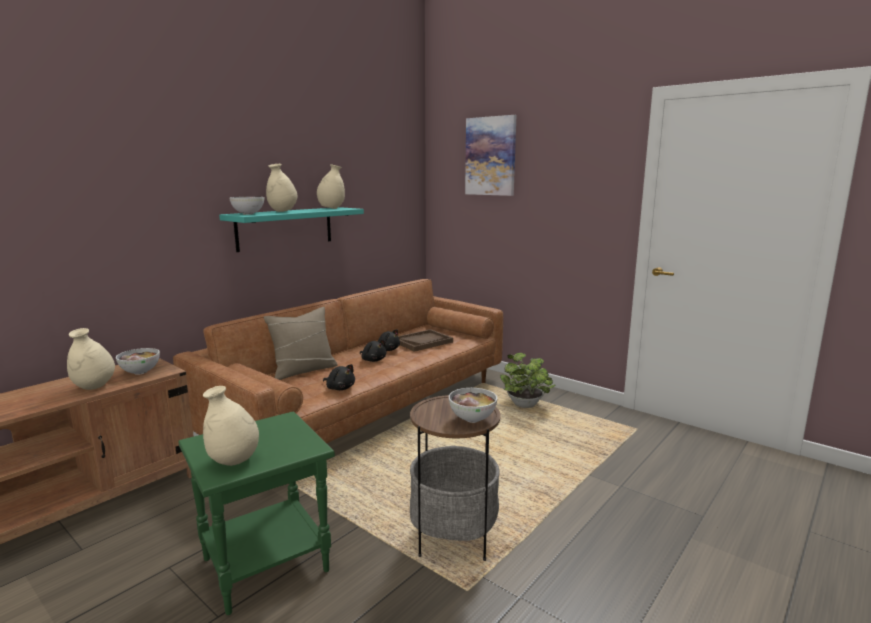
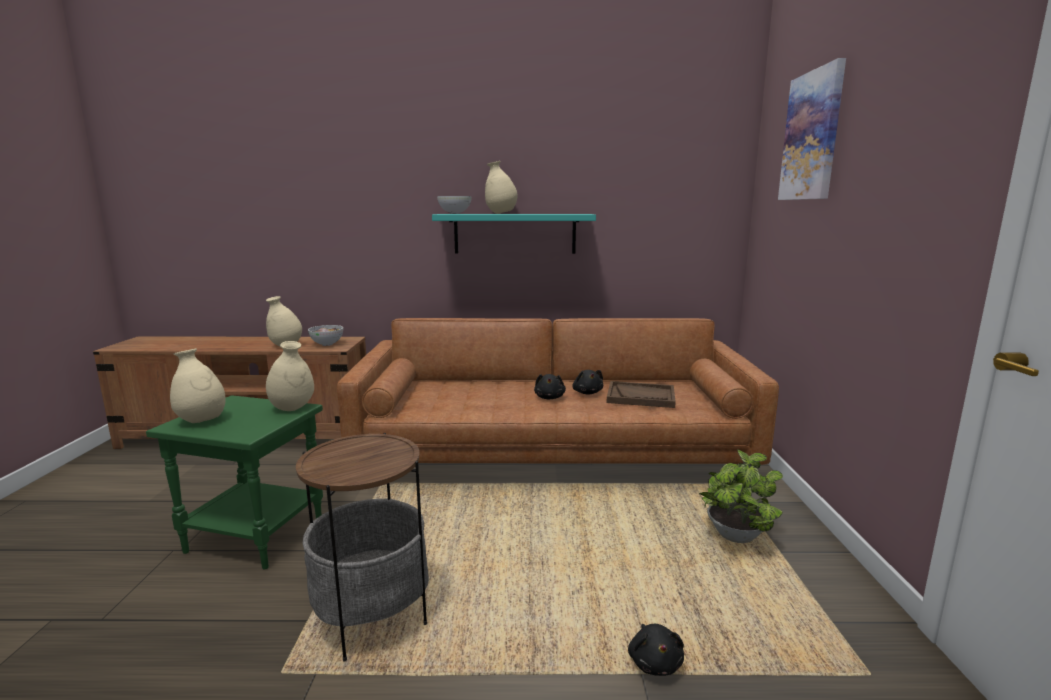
camera: 50 degrees right, 0 degrees up
beige pillow [263,307,338,380] -> none
beige vase [317,164,345,209] -> beige vase moved to [266,341,314,411]
black plush toy [323,364,355,390] -> black plush toy moved to [628,624,684,676]
bowl [449,388,497,423] -> none

